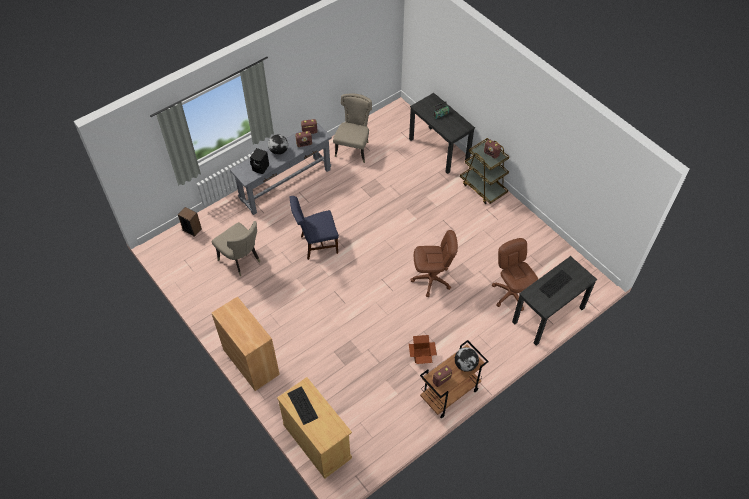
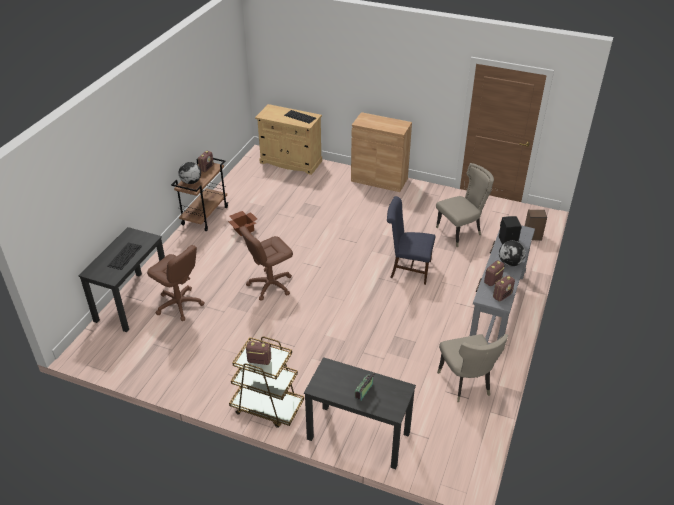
camera: 150 degrees right, 15 degrees down
beige chair [212,221,261,276] -> beige chair turned 135 degrees clockwise [436,163,494,247]
blue chair [290,196,339,260] -> blue chair turned 120 degrees counterclockwise [387,196,435,285]

